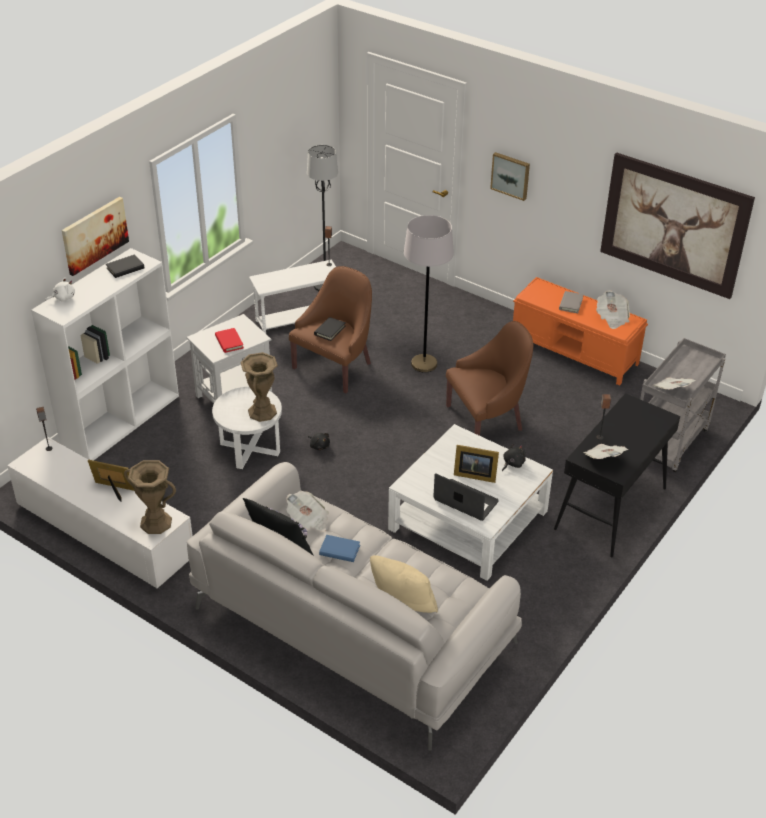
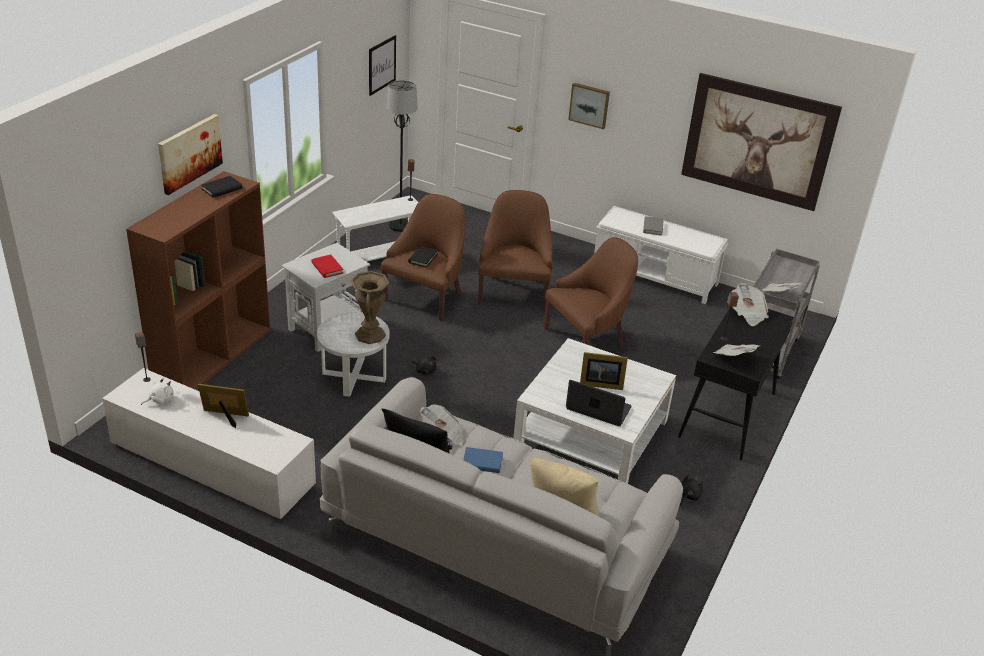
camera: 10 degrees left, 5 degrees down
white bookcase [31,248,179,461] -> brown bookcase [126,171,270,390]
white plush toy [45,277,75,302] -> white plush toy moved to [141,378,174,405]
brown vase [124,460,176,534] -> none
grey floor lamp [404,215,454,373] -> brown armchair [478,190,553,311]
black plush toy [502,443,526,471] -> black plush toy moved to [680,474,703,506]
orange bench [513,277,648,386] -> white bench [594,206,728,304]
newspaper [596,290,630,329] -> newspaper moved to [732,283,769,326]
none -> picture [369,35,396,96]

